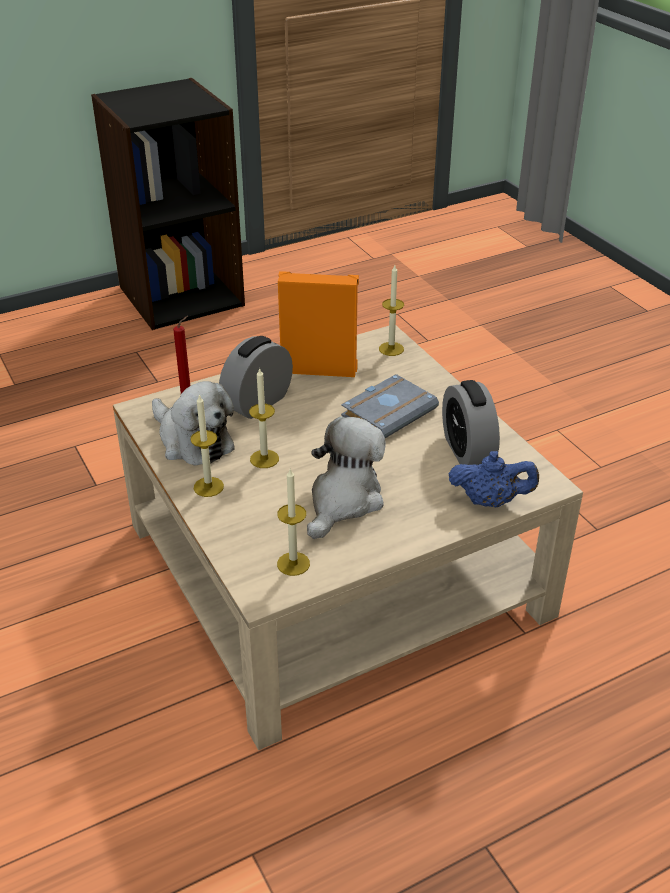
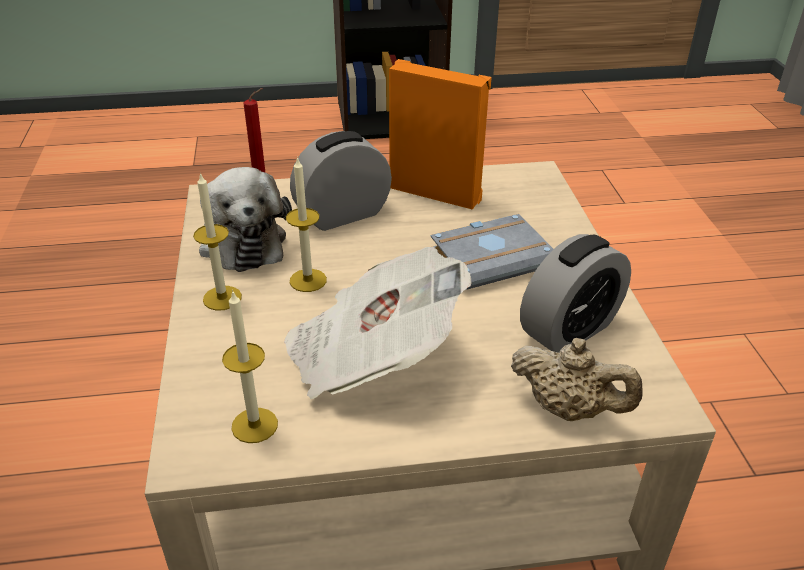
camera: 20 degrees right, 0 degrees up
plush toy [307,417,386,539] -> newspaper [284,247,471,399]
candle [379,265,404,356] -> none
alarm clock [442,380,500,465] -> alarm clock turned 135 degrees counterclockwise [520,234,631,353]
blue teapot [448,451,539,507] -> beige teapot [511,338,642,421]

